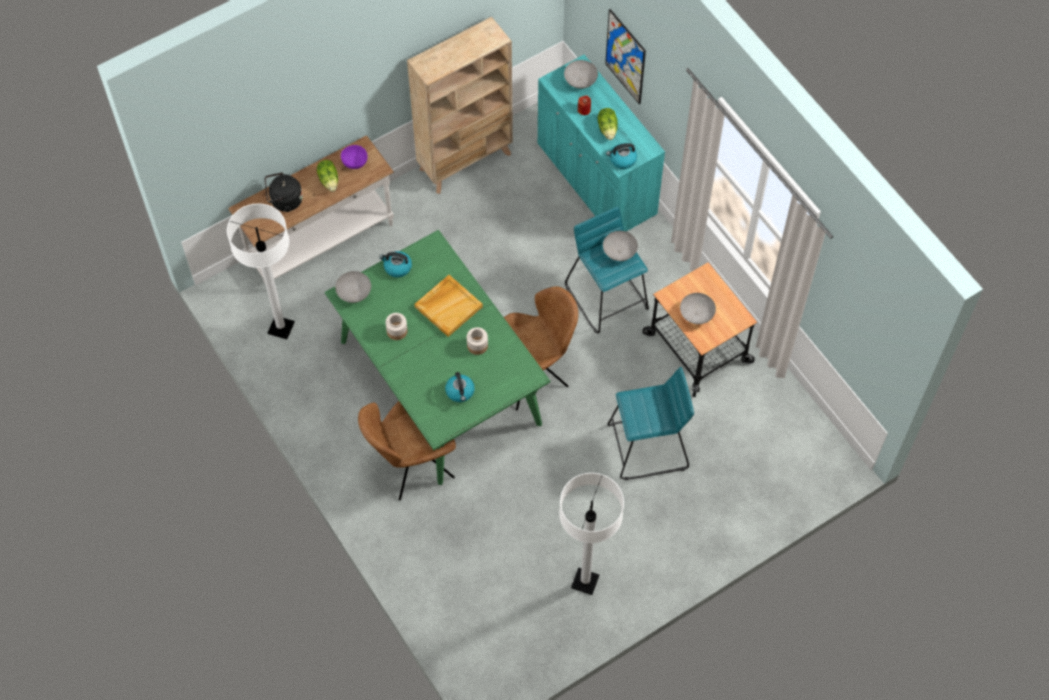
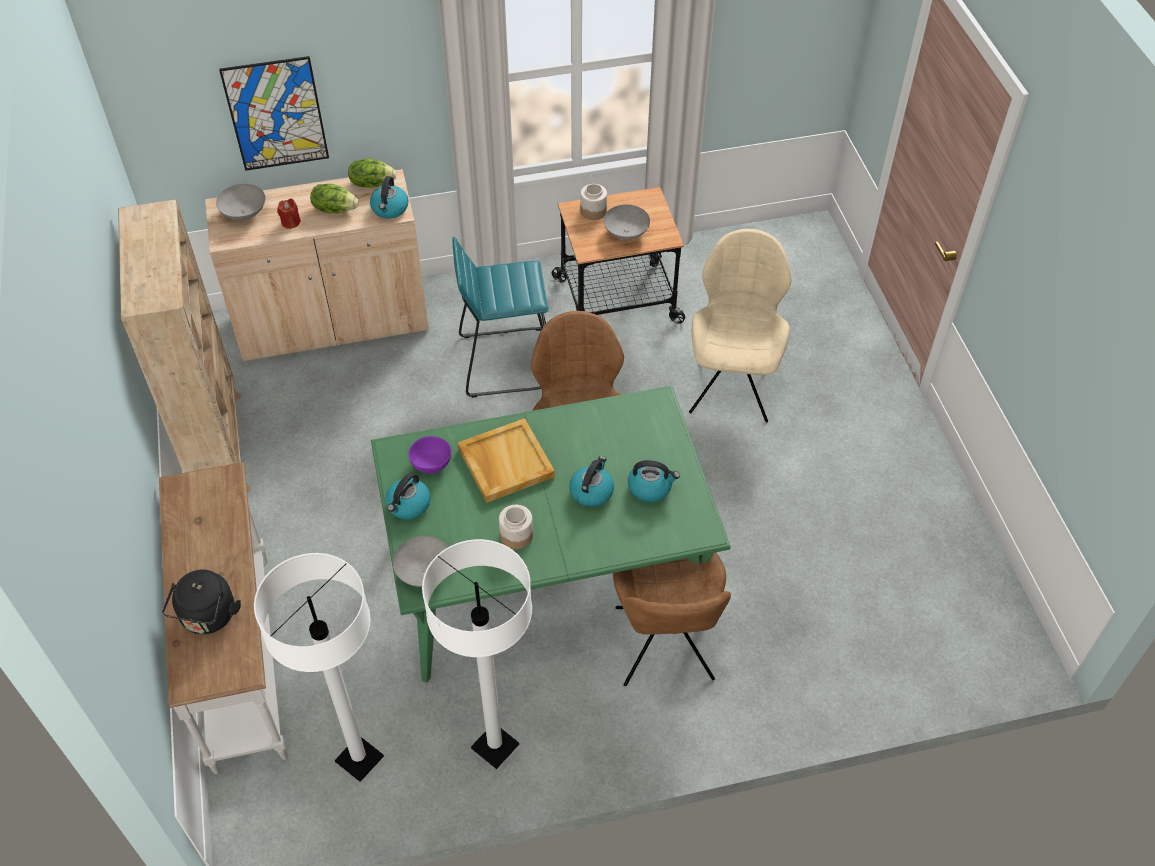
camera: 70 degrees left, 10 degrees down
lettuce [317,160,338,192] -> lettuce moved to [348,159,396,188]
purple bowl [341,145,368,169] -> purple bowl moved to [409,436,451,474]
jar [467,327,488,355] -> jar moved to [580,184,607,220]
turquoise cabinet [538,55,665,231] -> beige cabinet [205,169,429,361]
white floor lamp [559,473,624,595] -> white floor lamp moved to [422,539,532,769]
grey bowl [603,231,638,261] -> none
turquoise stool [607,367,694,480] -> beige chair [689,229,791,422]
none -> kettle [569,456,614,507]

